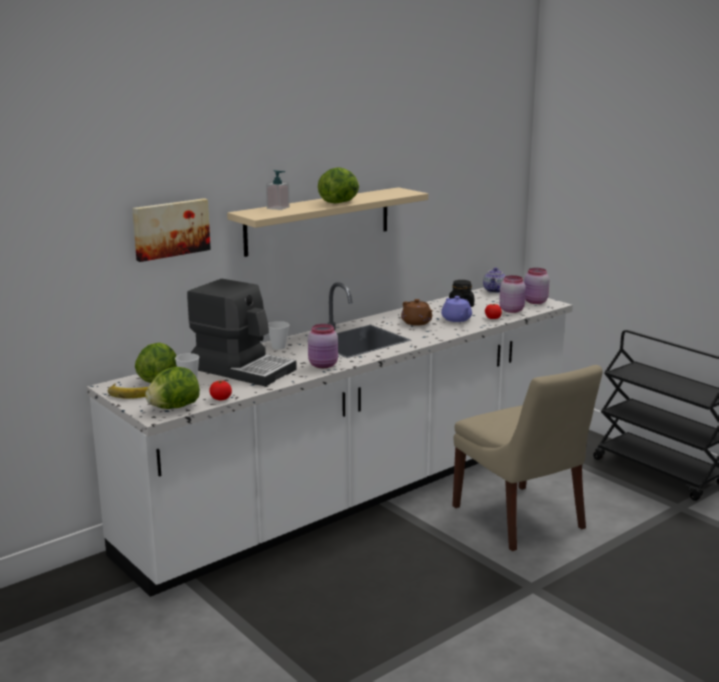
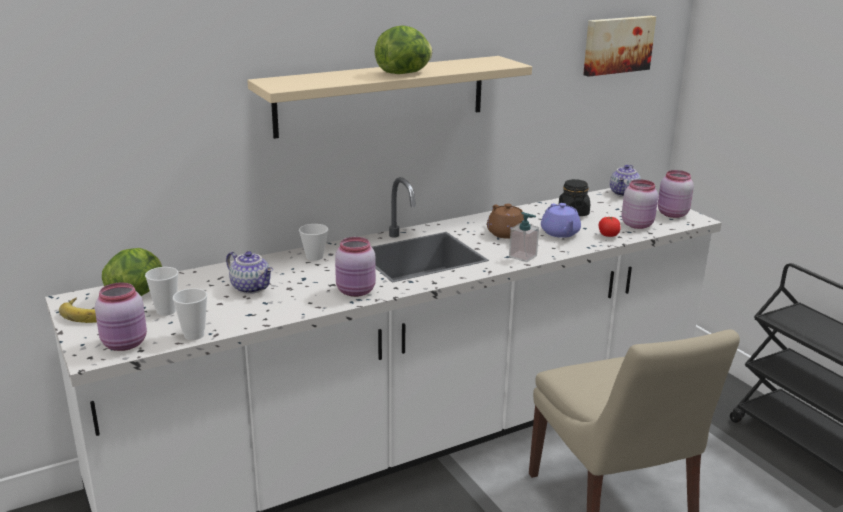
camera: 10 degrees right, 5 degrees up
picture [132,198,211,262] -> picture moved to [583,16,656,77]
lettuce [145,367,200,409] -> pink jar [95,283,147,351]
coffee machine [187,279,297,387] -> teapot [226,251,273,294]
tomato [209,381,232,400] -> cup [173,288,207,340]
soap dispenser [266,170,290,210] -> soap dispenser moved to [509,212,539,262]

